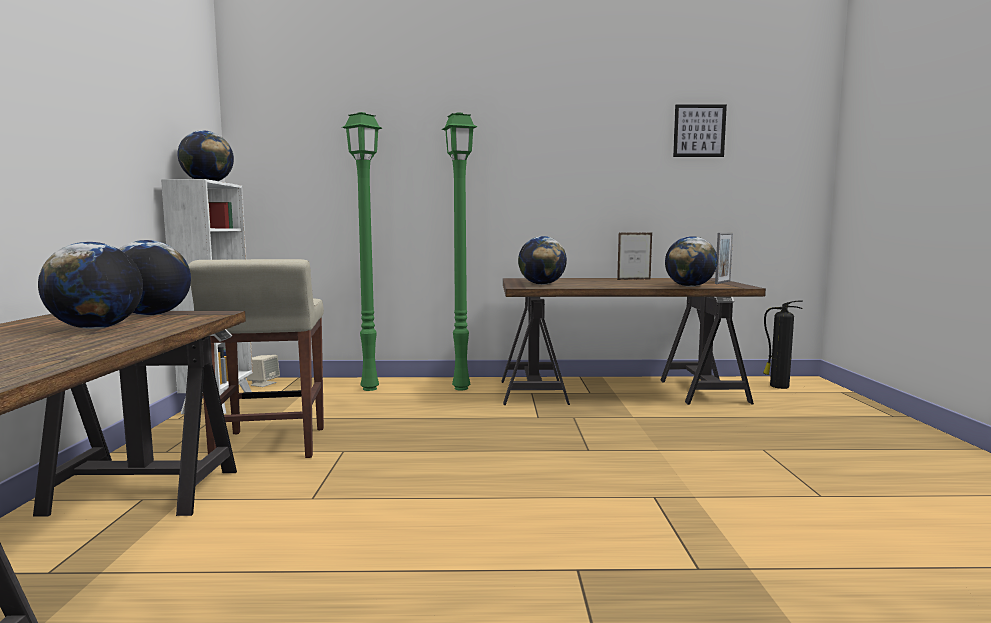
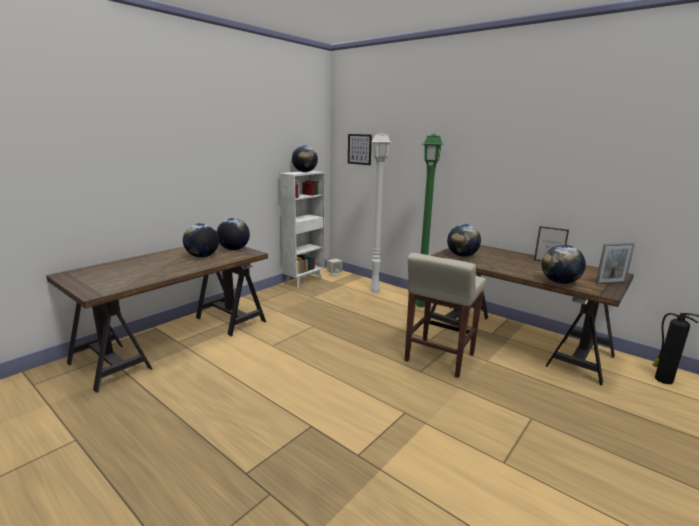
camera: 40 degrees right, 10 degrees up
beige stool [188,259,324,458] -> beige stool moved to [405,253,486,378]
green floor lamp [342,112,382,391] -> white floor lamp [370,133,392,293]
picture [673,104,727,157] -> picture moved to [348,134,372,165]

